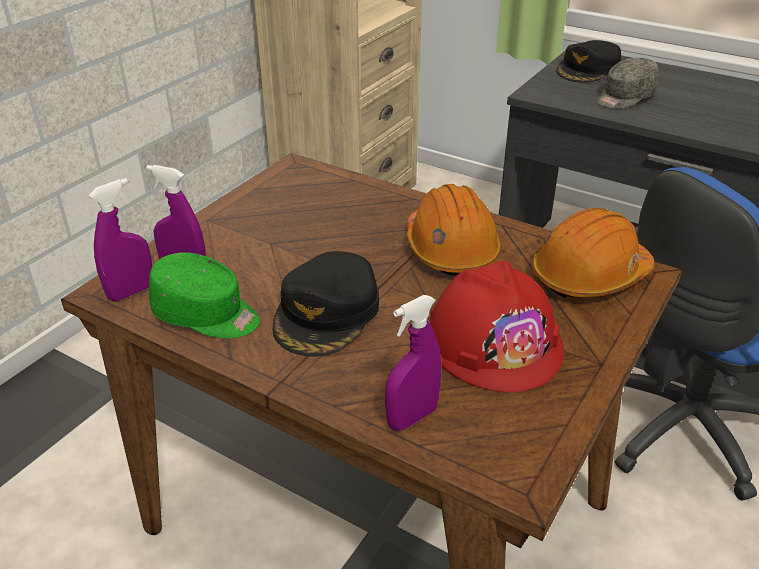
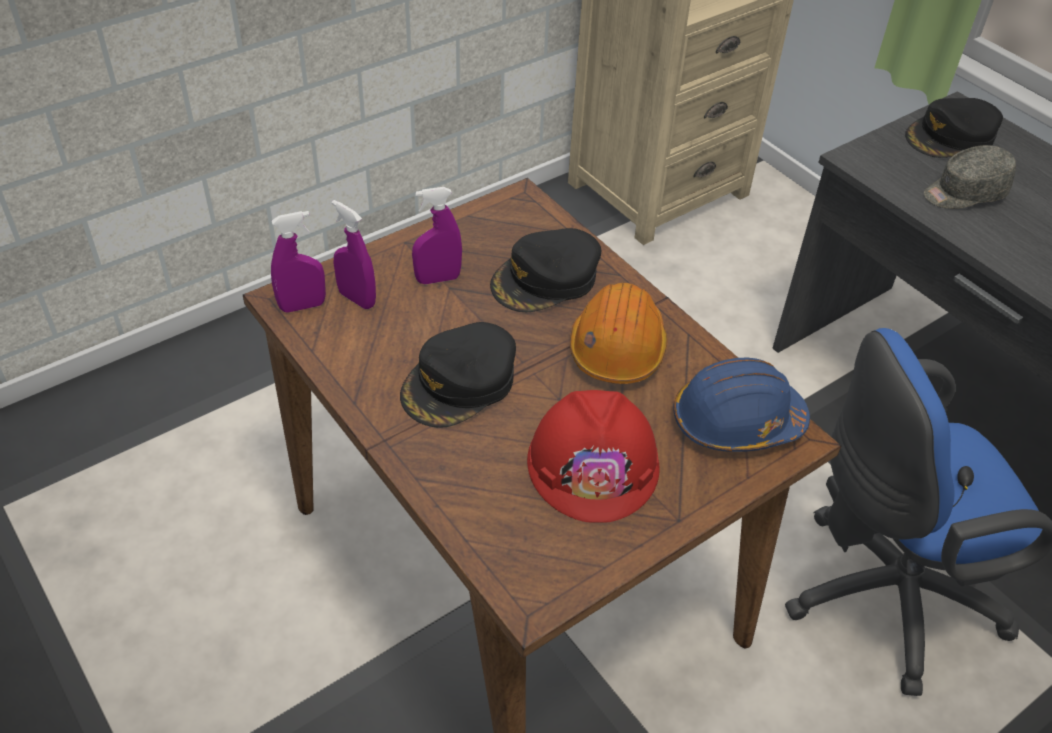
camera: 20 degrees right, 10 degrees up
green cap [149,252,260,339] -> none
purple spray bottle [385,295,441,431] -> purple spray bottle moved to [412,187,462,284]
orange hard hat [531,208,654,298] -> blue hard hat [673,358,810,452]
none -> black cap [490,228,601,312]

